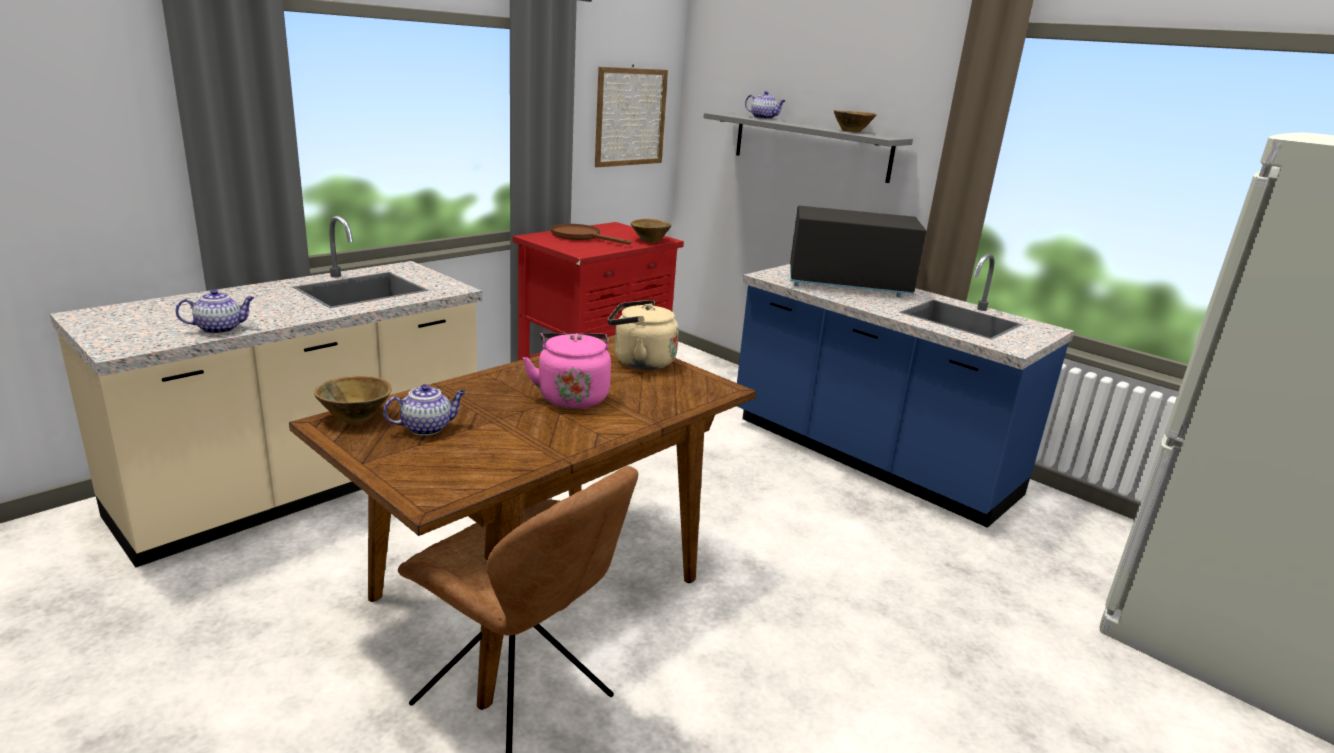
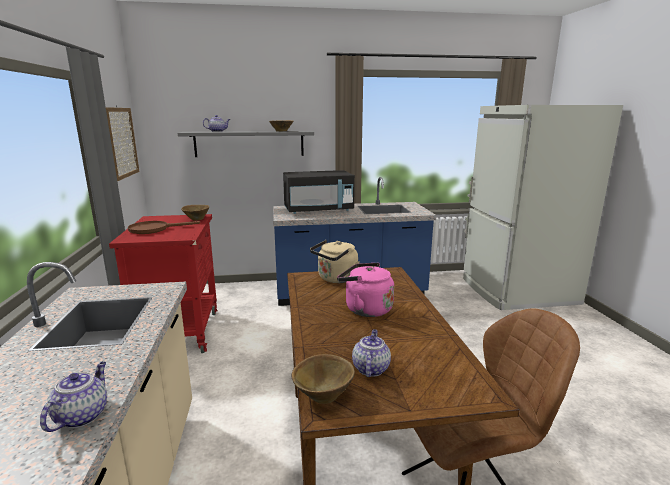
camera: 50 degrees left, 5 degrees down
black microwave [790,205,927,297] -> black microwave turned 150 degrees counterclockwise [283,170,355,214]

